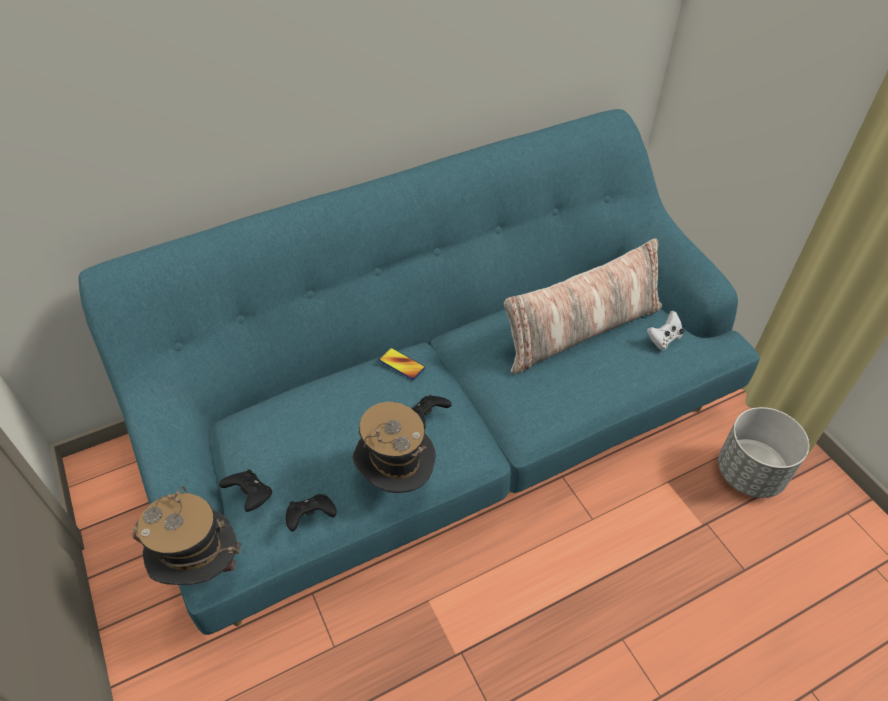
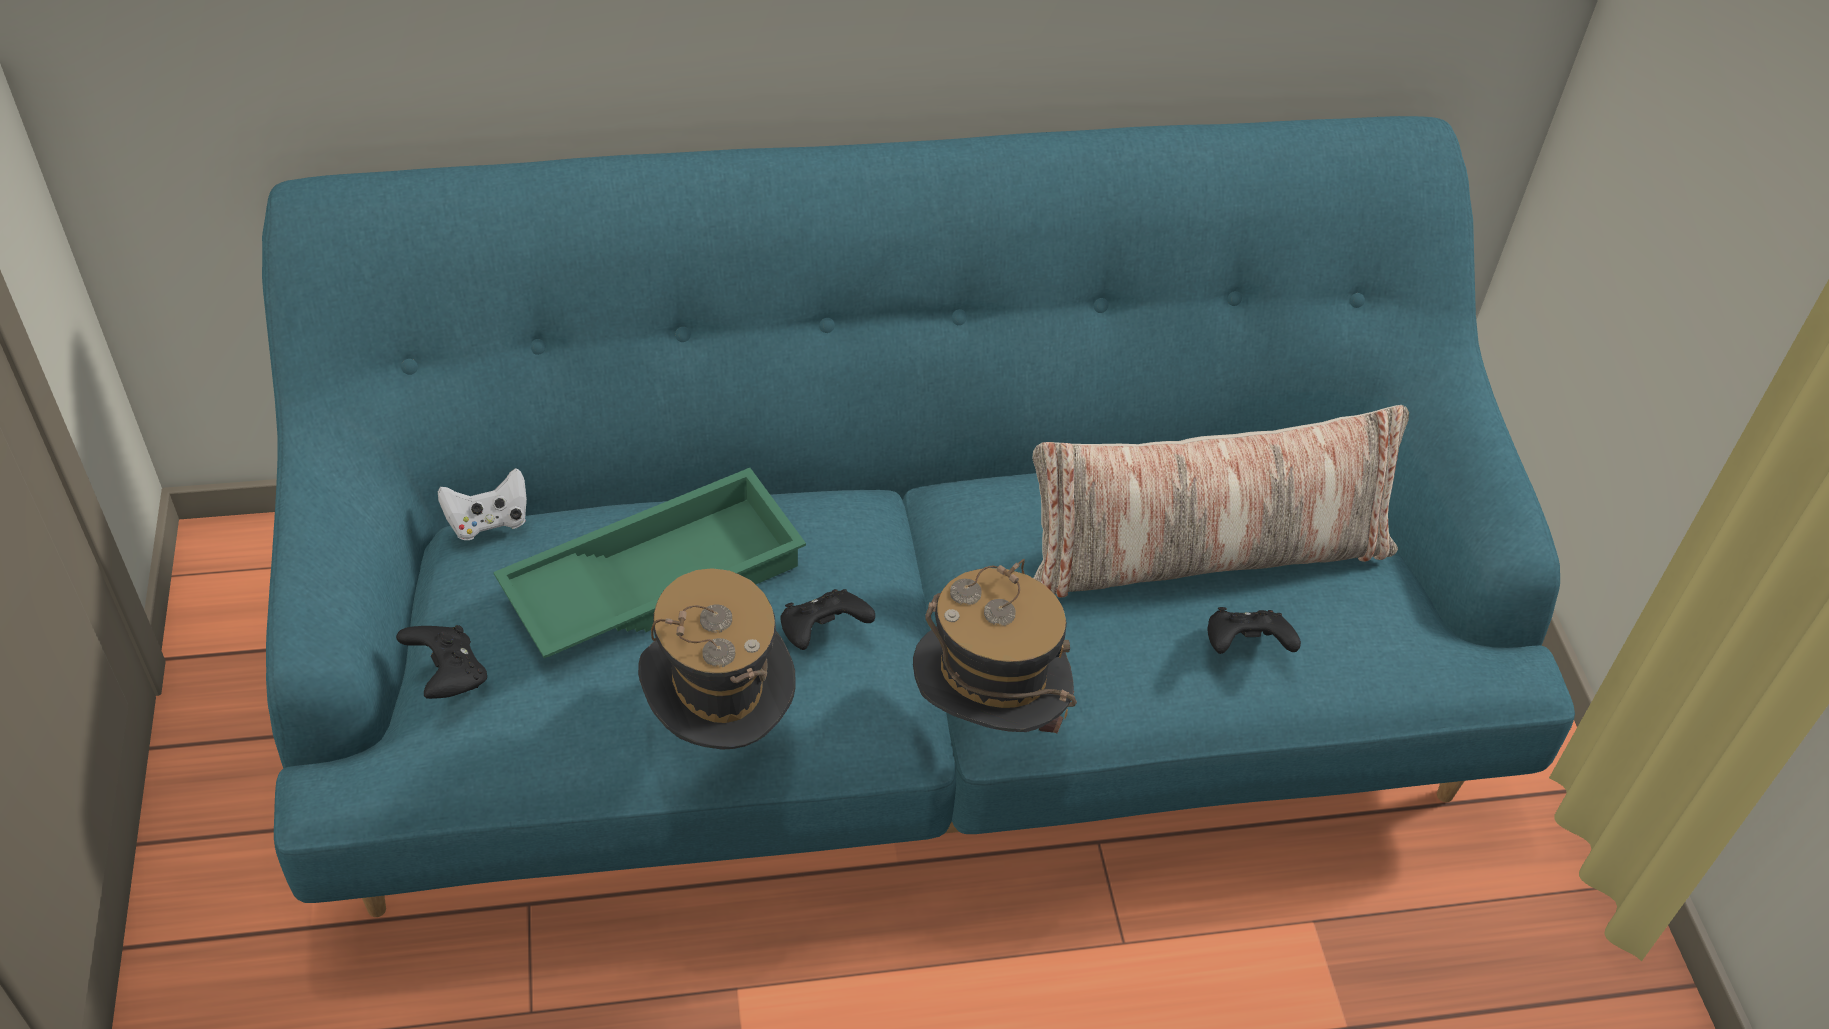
camera: 15 degrees right, 0 degrees up
hat [132,486,245,585] -> hat moved to [913,559,1077,734]
black game controller [286,494,337,532] -> black game controller moved to [1208,607,1301,654]
phone [379,348,425,380] -> none
white game controller [647,311,684,350] -> white game controller moved to [438,468,527,540]
grey planter [718,407,809,498] -> none
none -> green tray [493,468,806,658]

